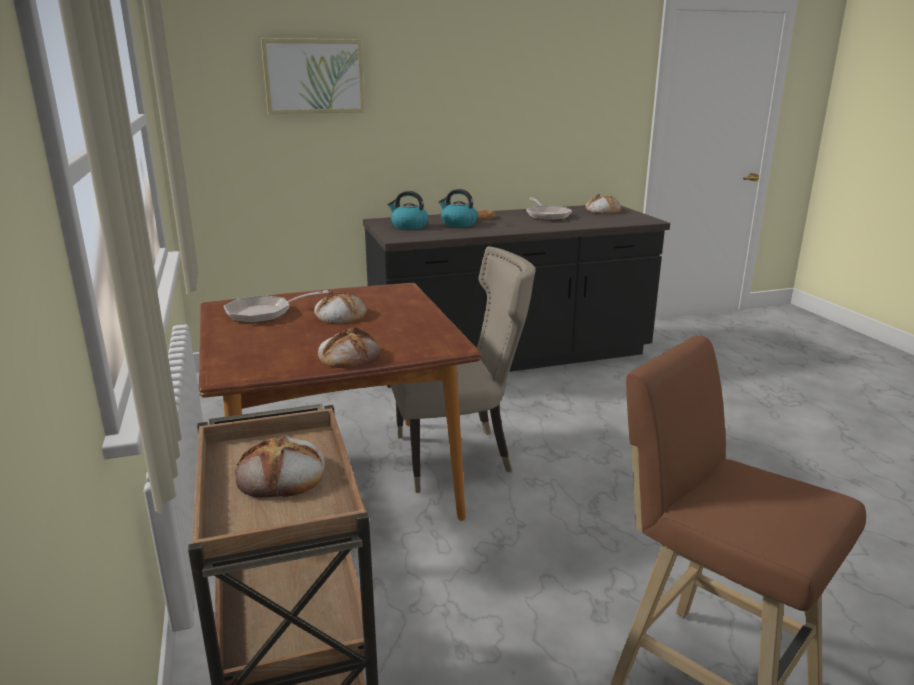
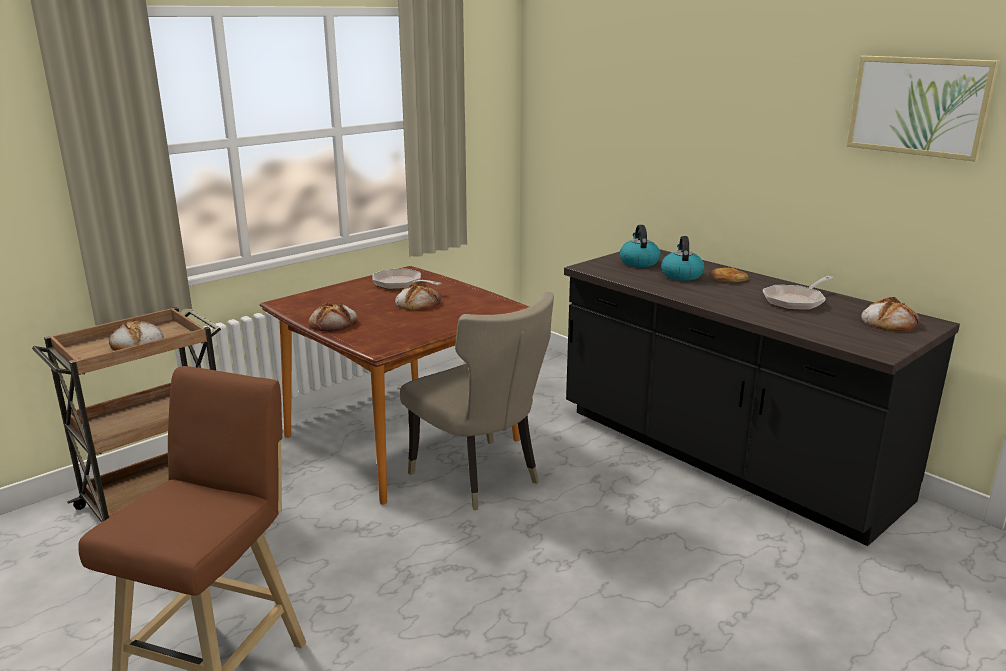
camera: 65 degrees right, 0 degrees up
picture [261,38,365,114] -> picture moved to [847,56,1000,162]

